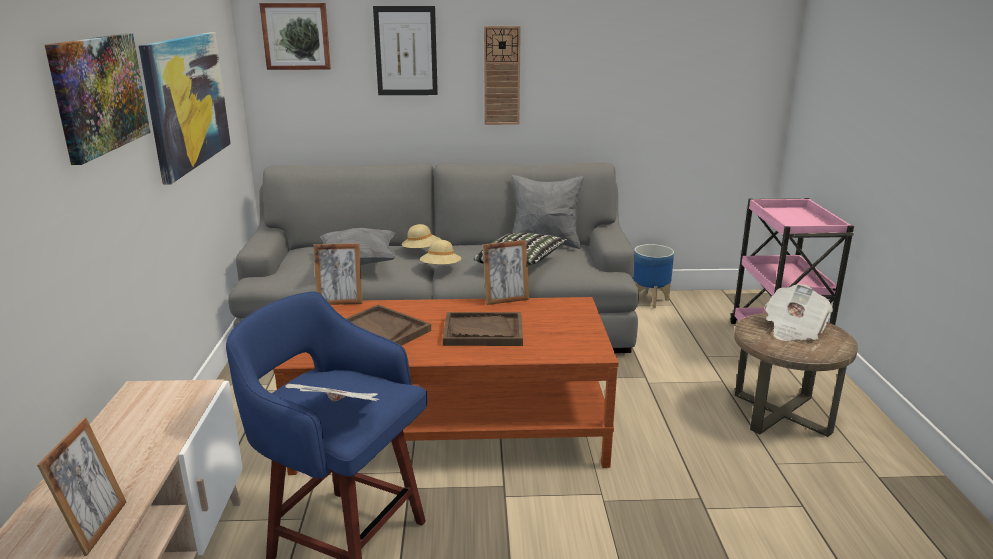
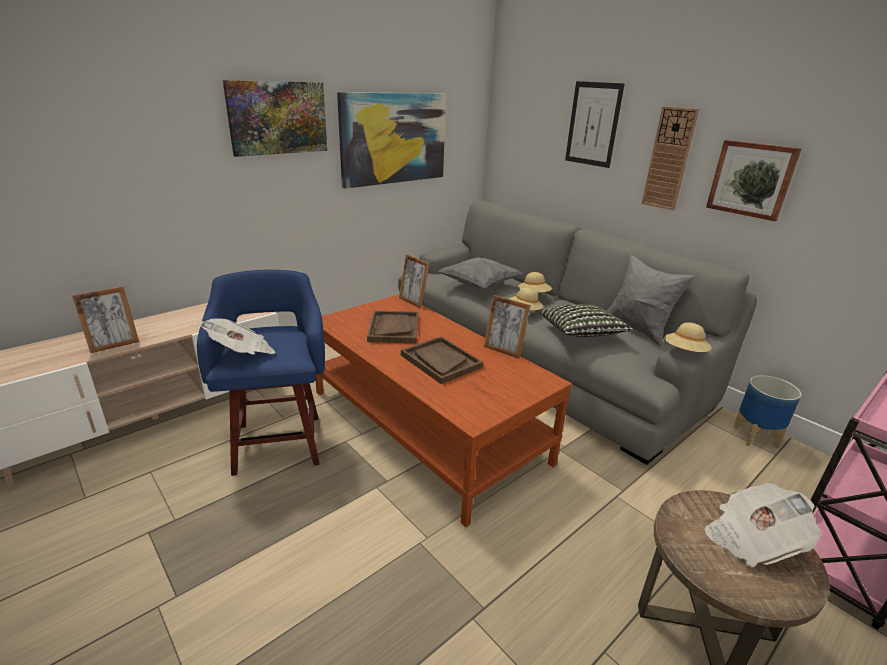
camera: 50 degrees right, 5 degrees up
picture [259,3,331,70] -> picture moved to [706,140,802,221]
none -> beige hat [664,322,711,352]

